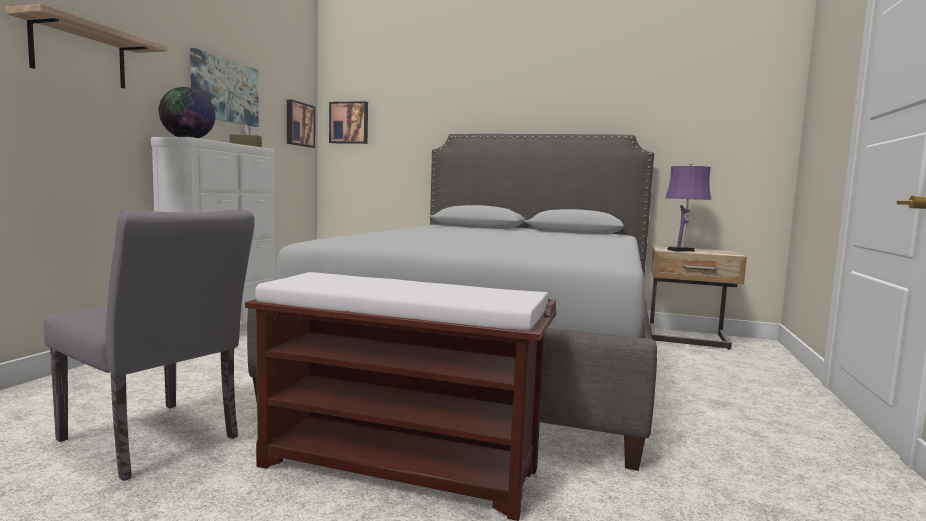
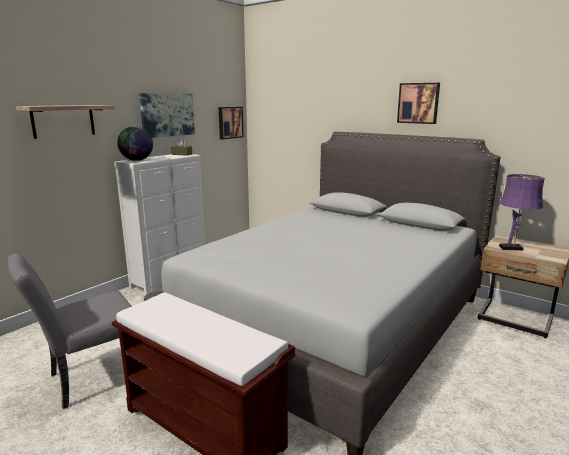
camera: 20 degrees right, 10 degrees up
grey chair [44,210,255,481] -> grey chair turned 90 degrees clockwise [8,253,132,409]
picture [329,101,368,144] -> picture moved to [397,83,440,124]

